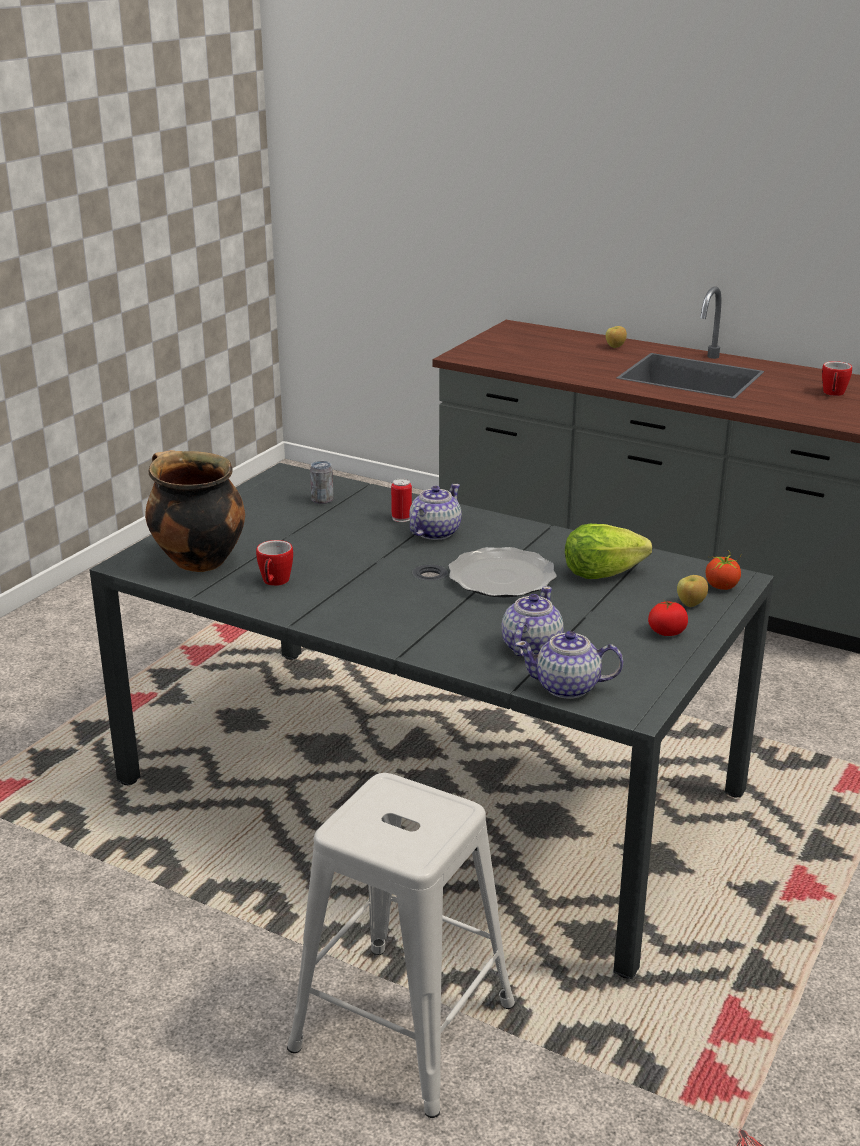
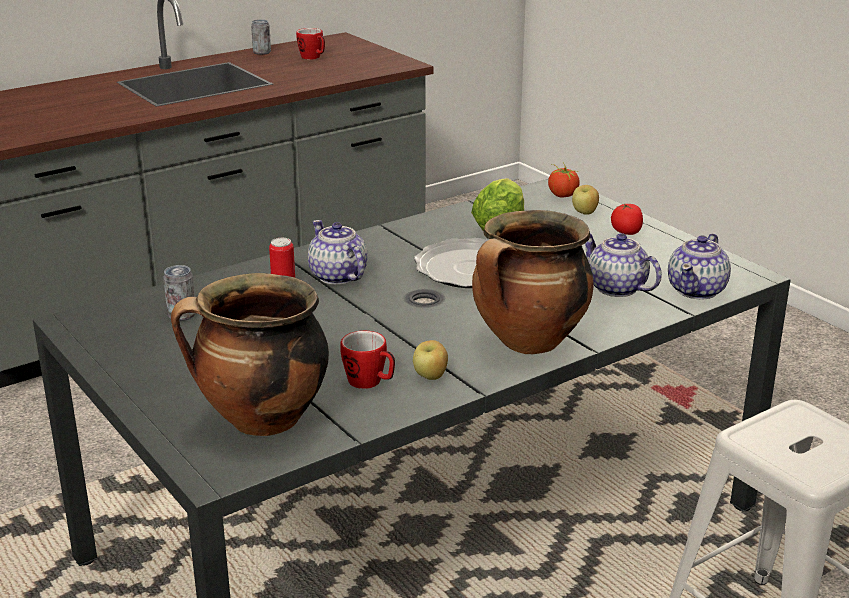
camera: 65 degrees left, 0 degrees up
apple [606,326,627,348] -> apple moved to [413,340,448,380]
none -> can [251,19,271,55]
none -> cooking pot [472,210,593,354]

